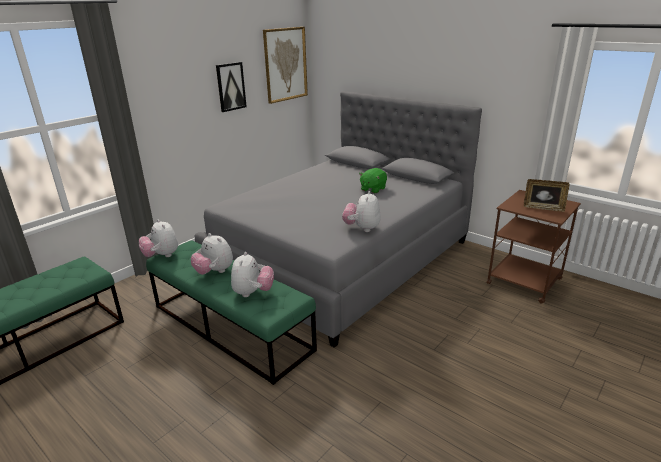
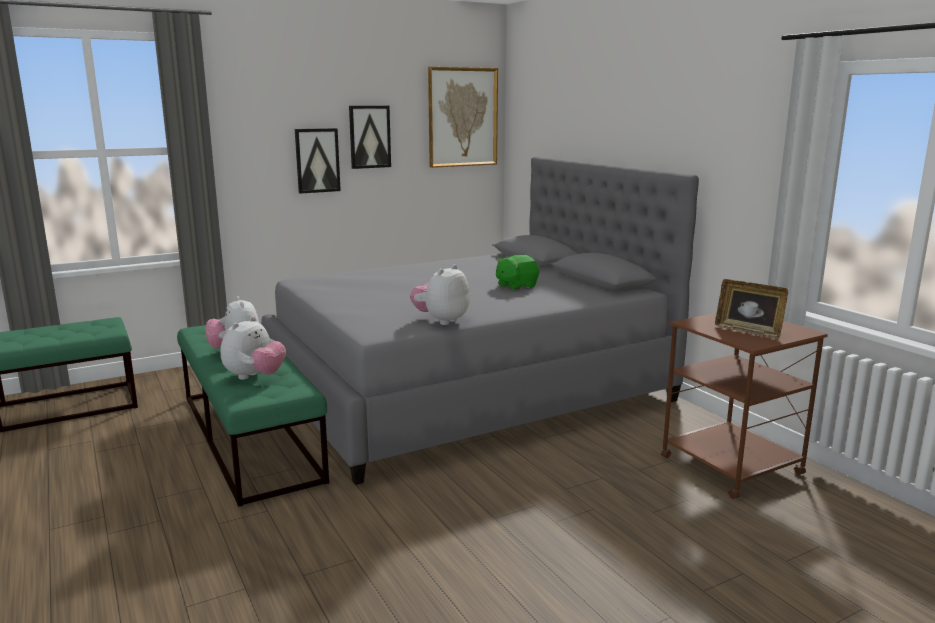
camera: 20 degrees right, 10 degrees down
plush toy [139,219,178,257] -> none
none -> picture [295,128,341,194]

